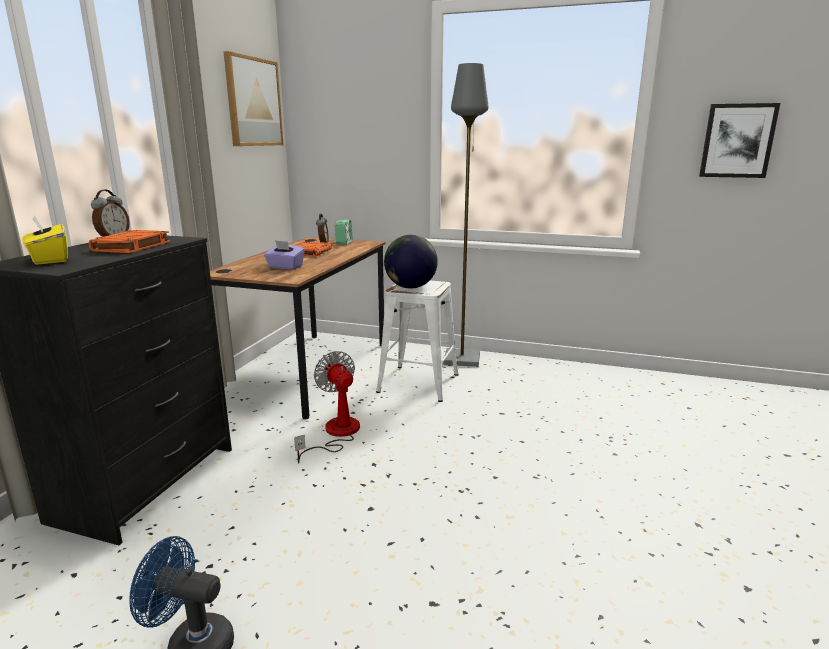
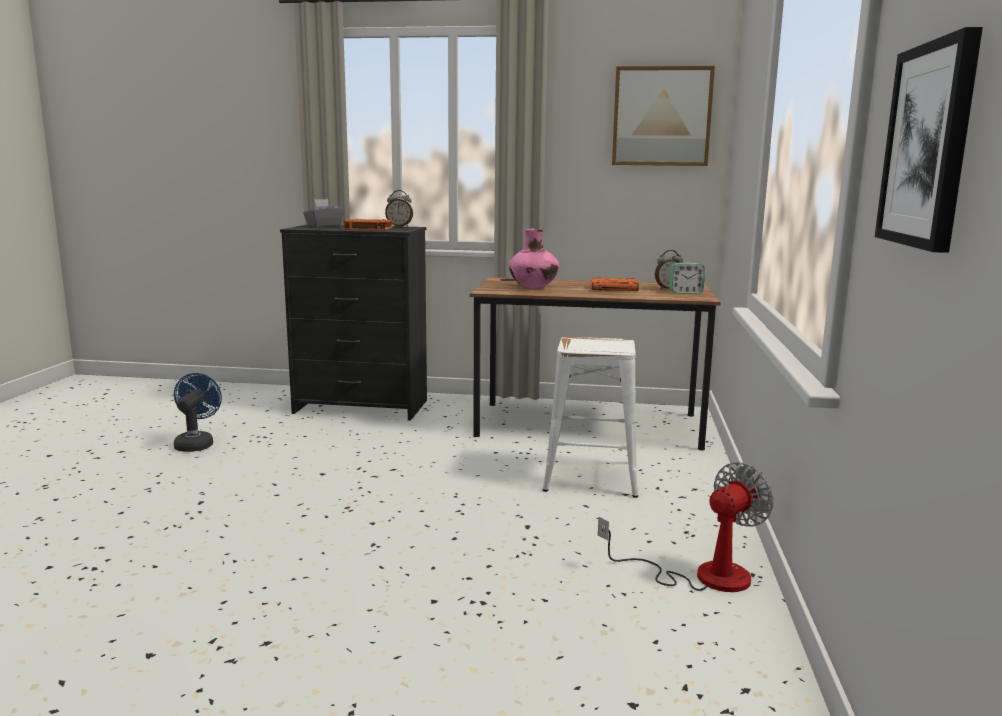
camera: 80 degrees right, 5 degrees down
yellow tissue box [22,215,68,265] -> grey tissue box [303,199,344,228]
purple tissue box [264,240,305,270] -> pink vase [509,228,560,288]
fan [294,351,360,464] -> fan moved to [598,462,774,592]
globe [384,235,438,289] -> none
grey floor lamp [443,63,489,367] -> none

